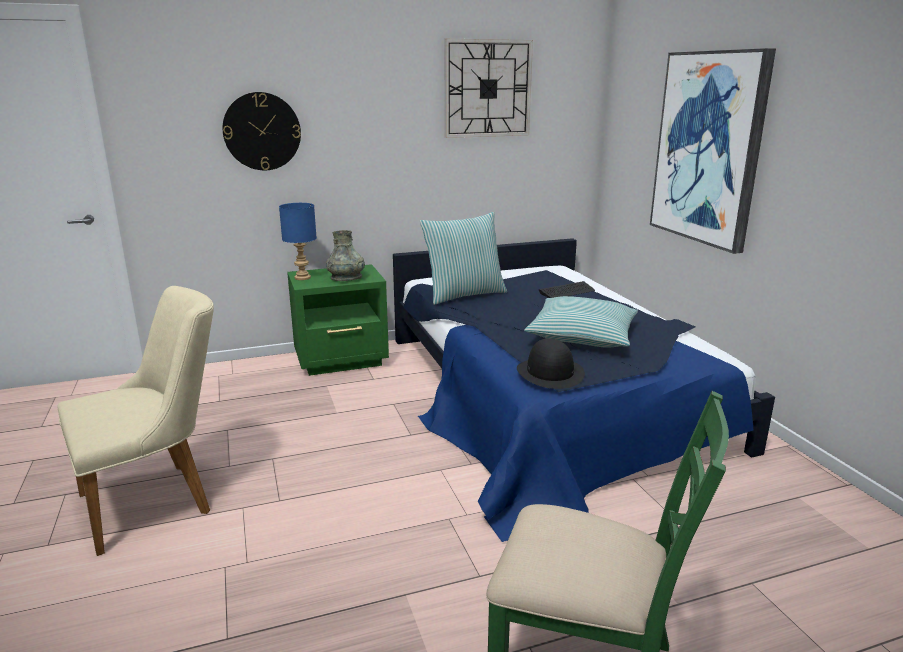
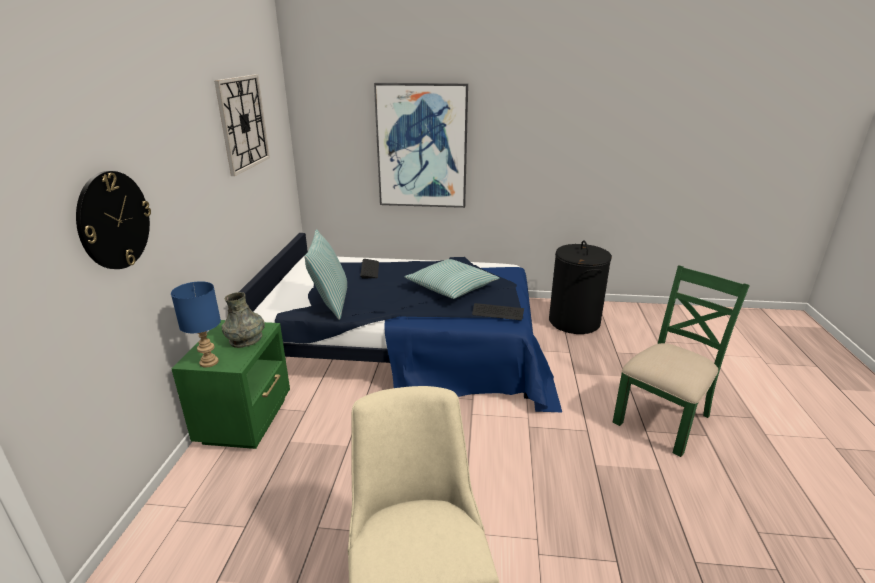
camera: 65 degrees left, 5 degrees up
black hat [517,338,585,389] -> keyboard [472,303,524,320]
none -> black laundry basket [549,241,612,334]

